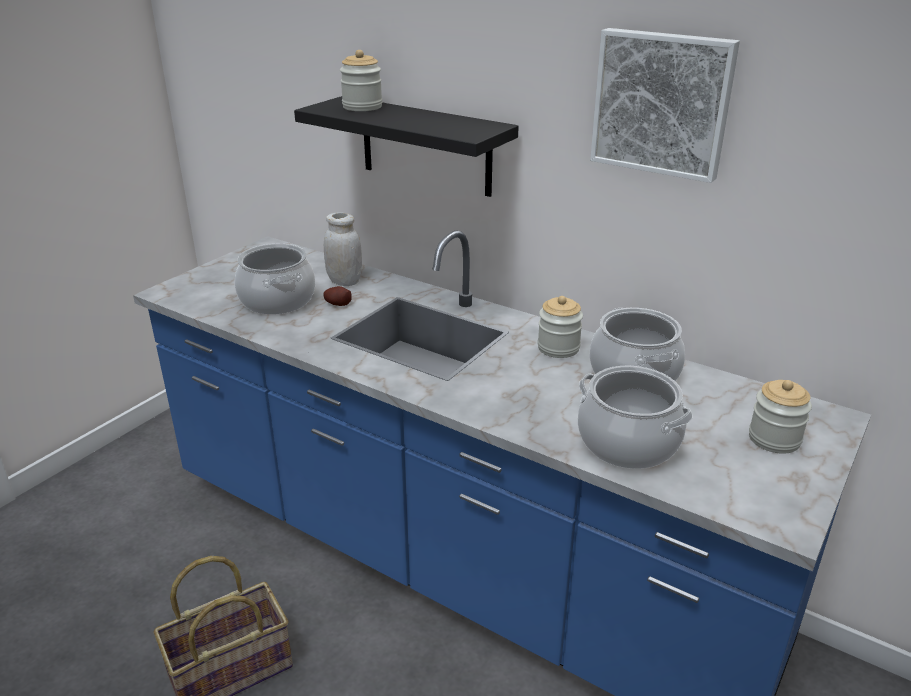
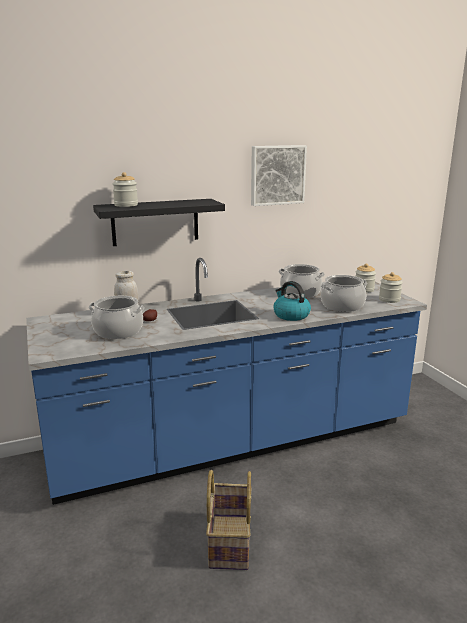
camera: 55 degrees left, 10 degrees down
jar [538,296,583,358] -> jar moved to [379,272,403,303]
none -> kettle [273,281,311,321]

